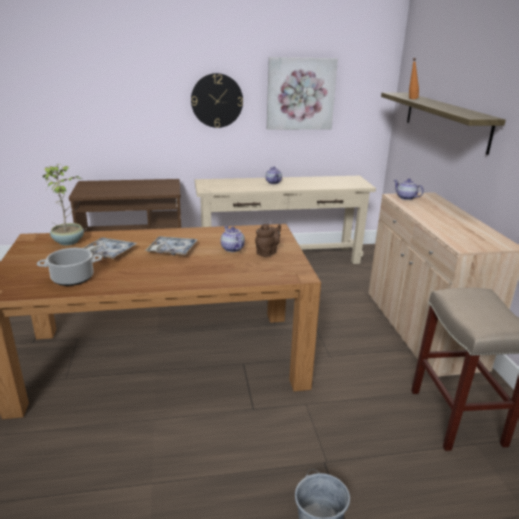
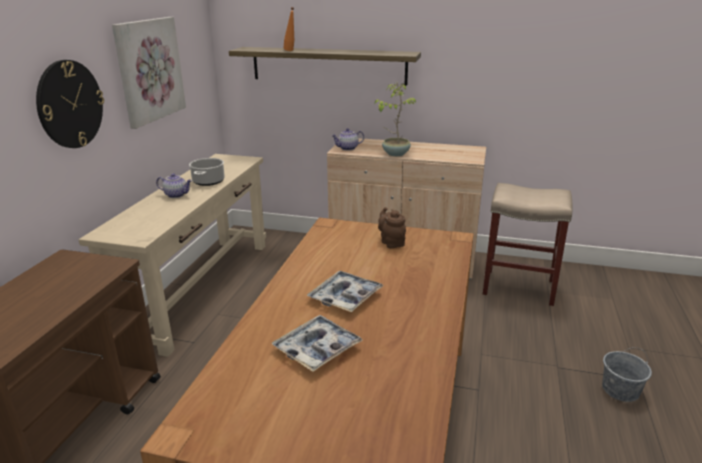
camera: 65 degrees left, 0 degrees up
cooking pot [37,248,102,286] -> cooking pot moved to [189,158,225,186]
potted plant [42,164,84,245] -> potted plant moved to [375,83,416,156]
teapot [221,226,245,252] -> none

